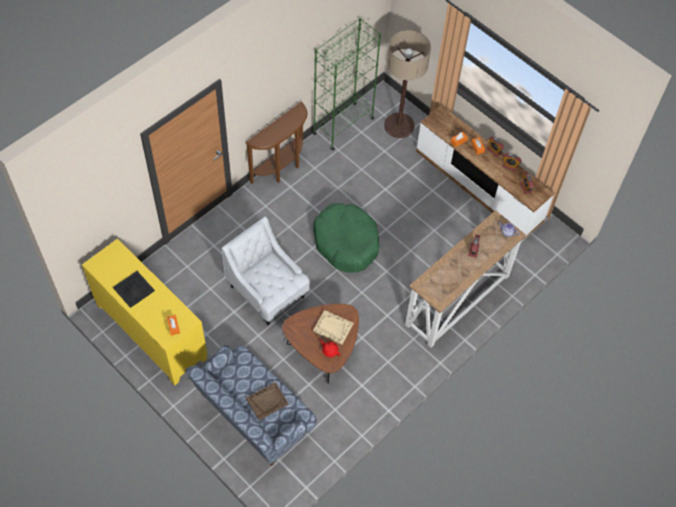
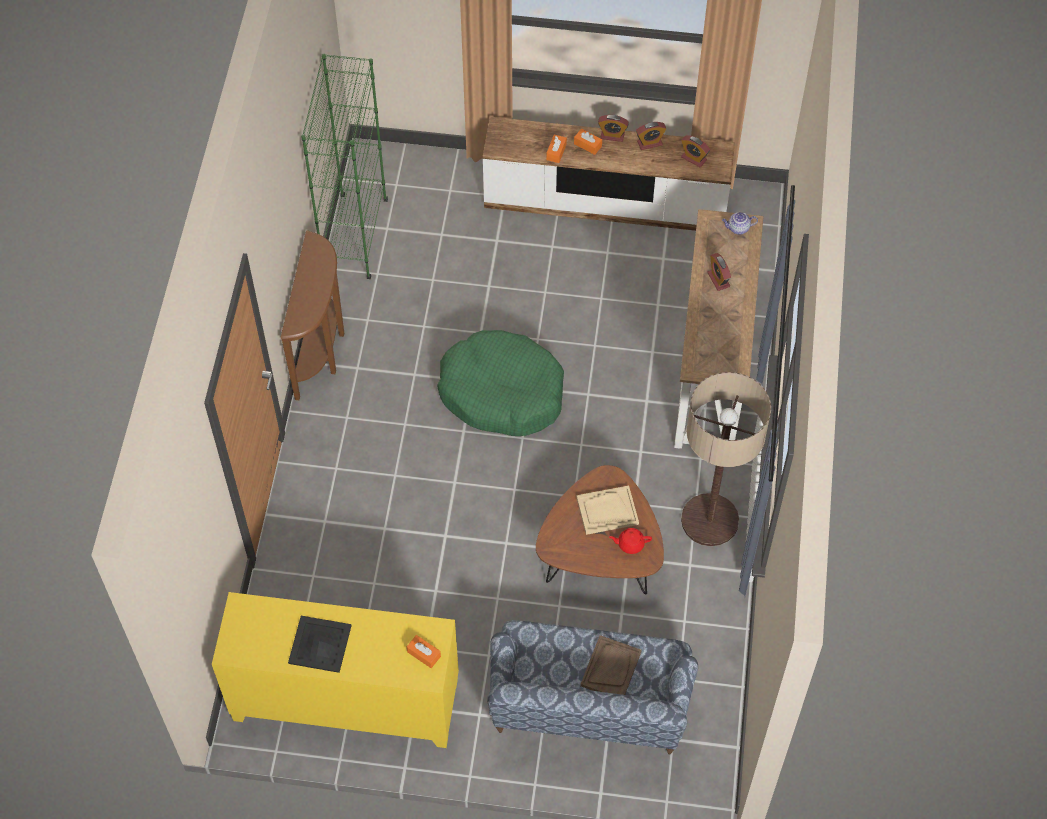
camera: 35 degrees left, 0 degrees up
white armchair [221,217,310,325] -> none
floor lamp [384,30,431,138] -> floor lamp moved to [681,372,771,546]

